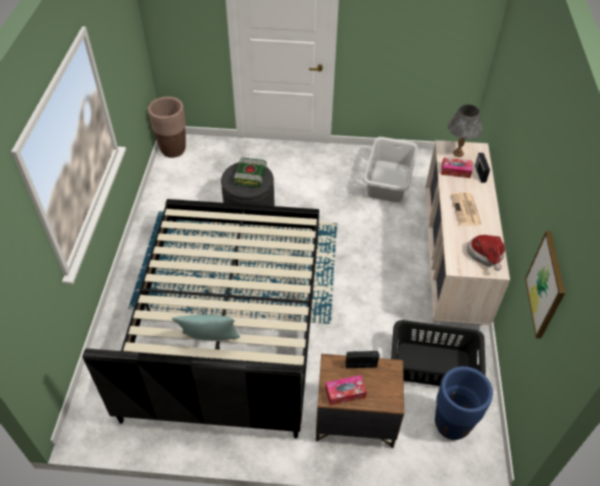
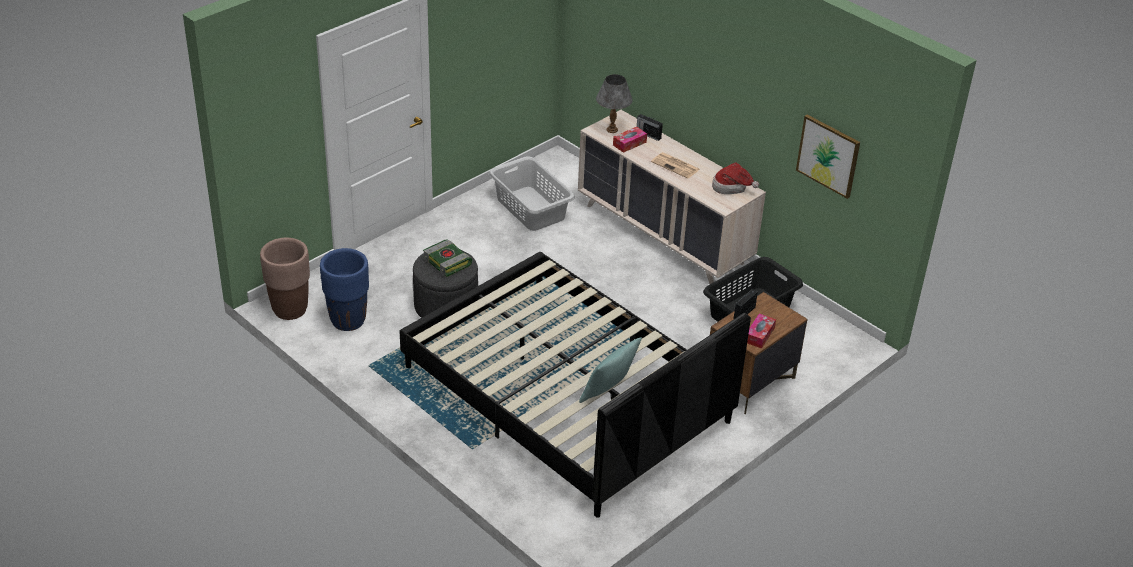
camera: 50 degrees left, 10 degrees down
blue planter [435,366,493,440] -> blue planter moved to [320,248,369,331]

